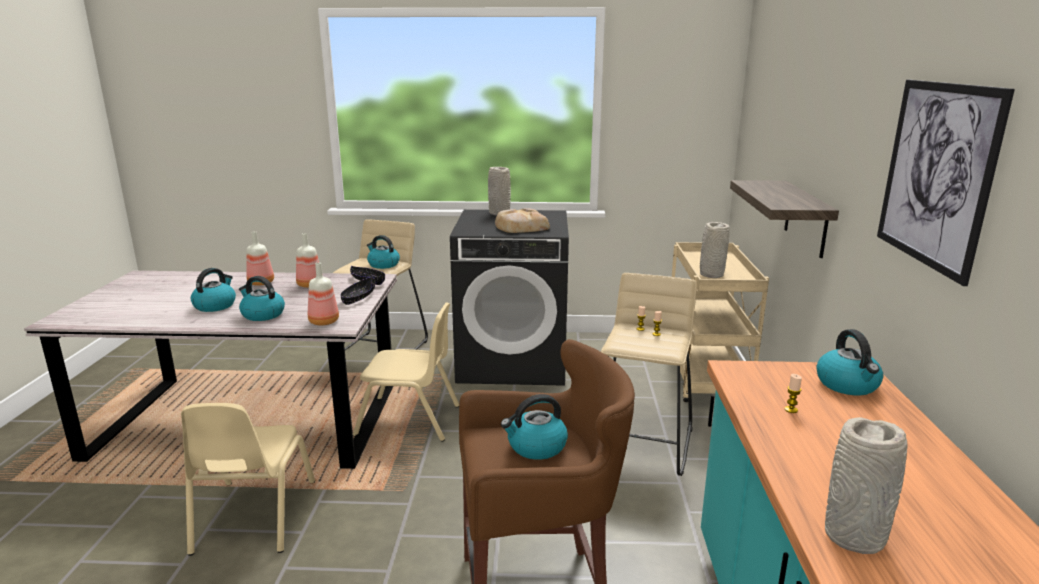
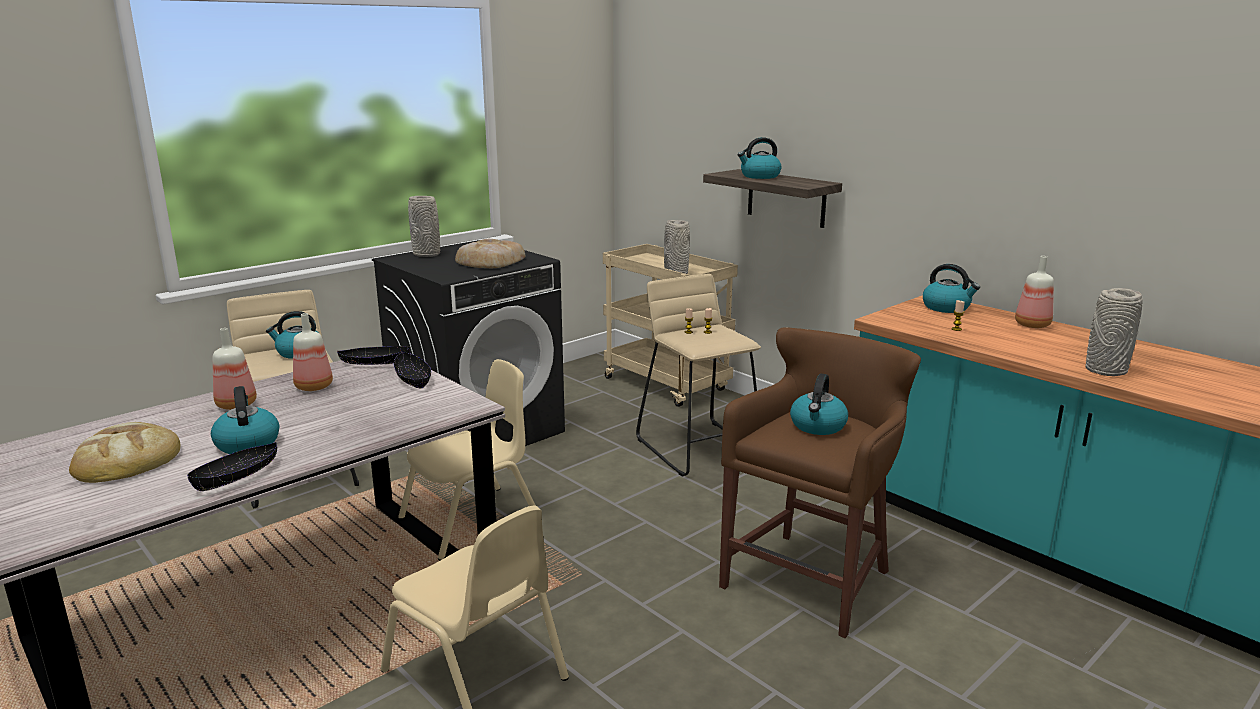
camera: 45 degrees left, 0 degrees up
kettle [239,276,285,321] -> kettle moved to [738,137,781,179]
bottle [308,263,339,326] -> bottle moved to [1015,256,1054,328]
picture [877,80,1015,286] -> none
none -> bread [69,422,180,483]
none -> black bowl [187,442,277,491]

